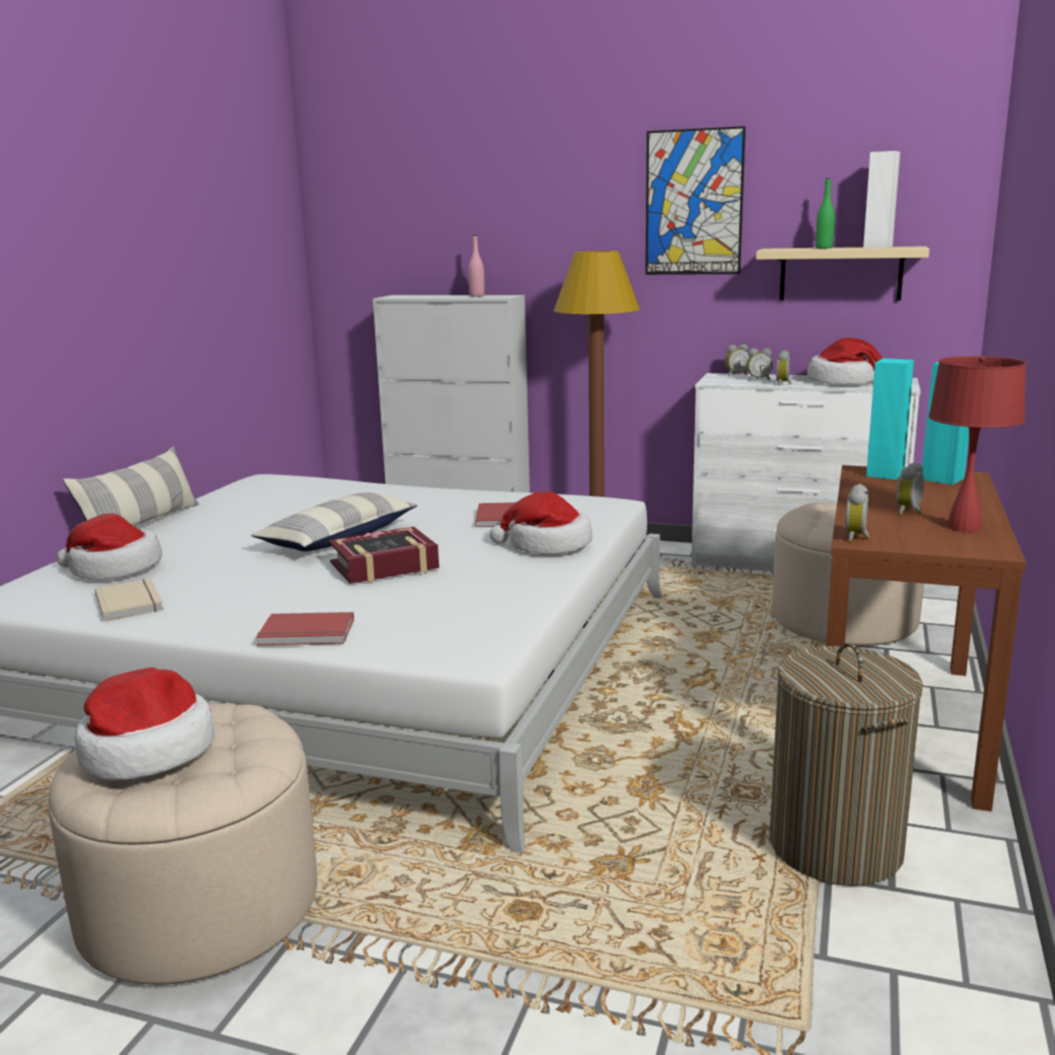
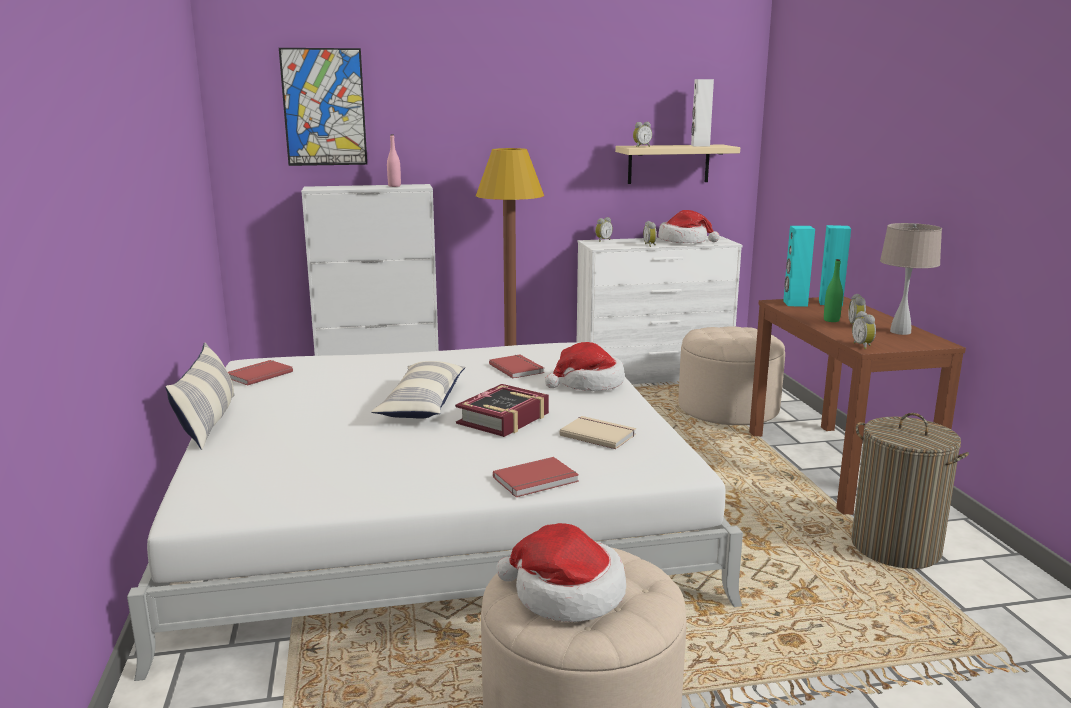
camera: 30 degrees left, 0 degrees up
hat [57,513,162,579] -> none
beige book [95,579,164,621] -> beige book moved to [560,416,636,449]
picture [645,126,746,275] -> picture moved to [279,48,367,166]
alarm clock [746,348,773,381] -> alarm clock moved to [633,122,652,147]
green bottle [816,178,835,248] -> green bottle moved to [824,259,843,322]
red table lamp [929,356,1026,532] -> beige table lamp [880,223,942,335]
none -> red book [228,360,293,386]

